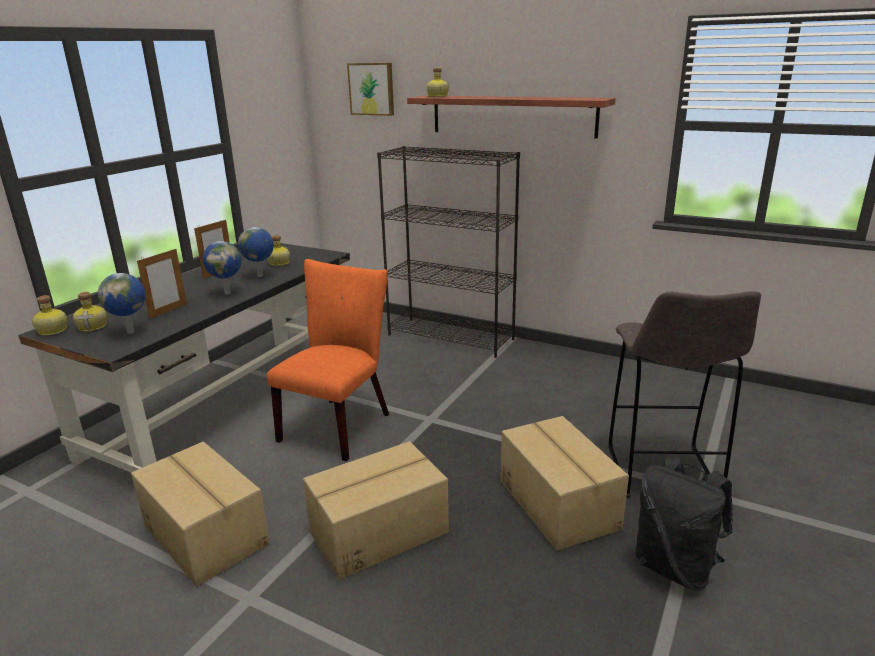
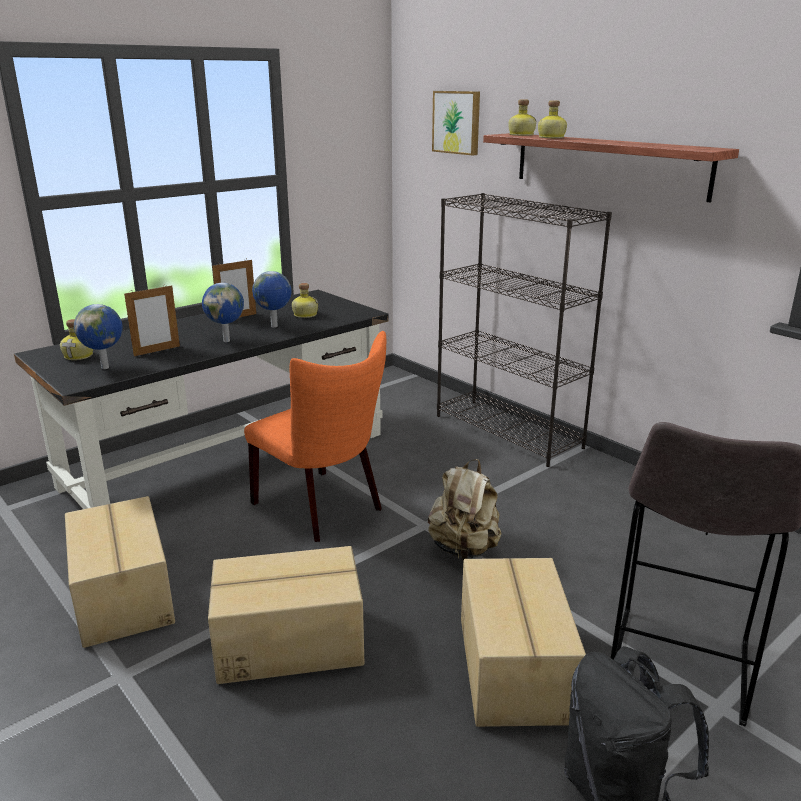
camera: 20 degrees right, 0 degrees up
bottle [32,295,67,335] -> bottle moved to [538,100,567,138]
orange chair [267,259,389,461] -> orange chair turned 90 degrees clockwise [244,331,386,542]
none -> beige backpack [428,459,501,562]

